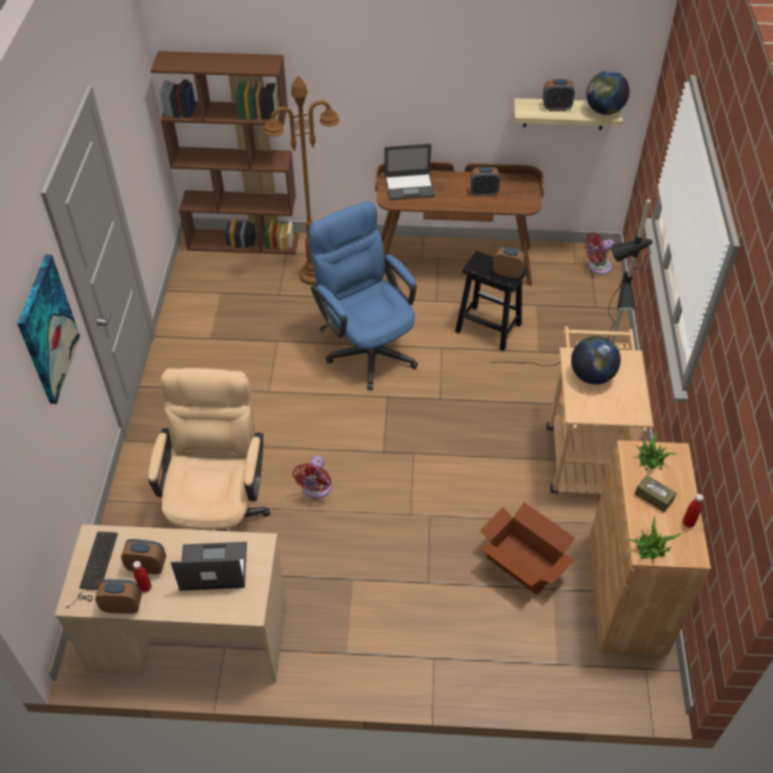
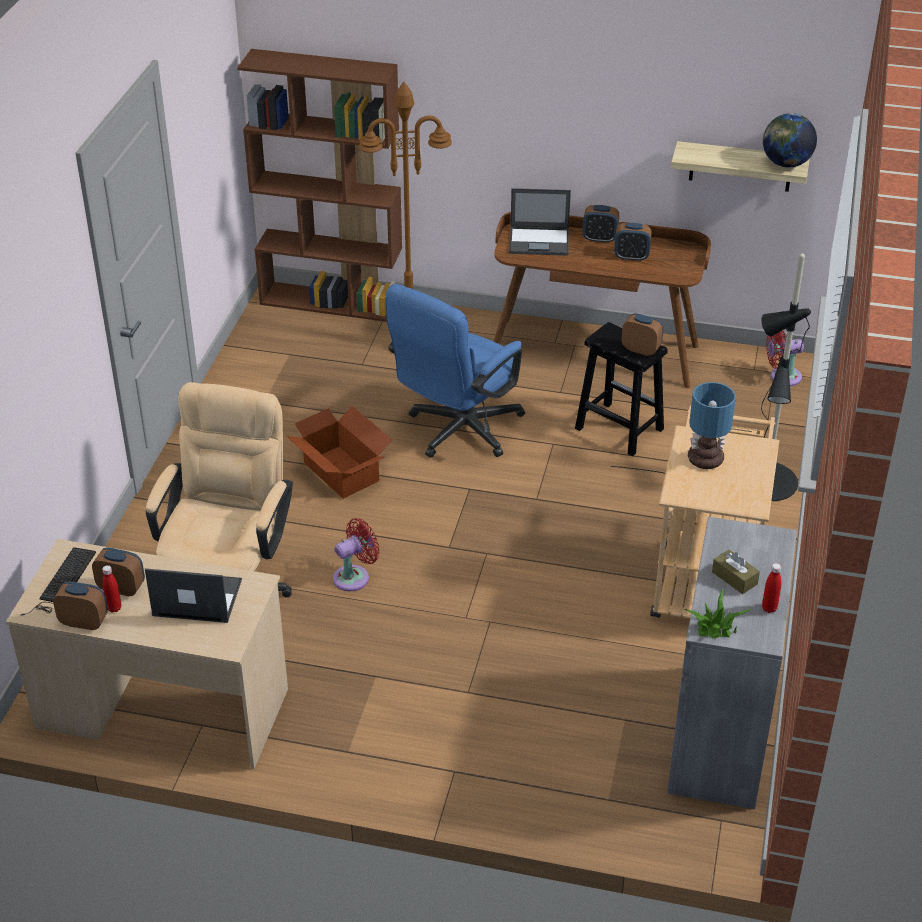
camera: 10 degrees right, 10 degrees down
picture [17,255,80,404] -> none
red fan [293,456,332,499] -> red fan turned 150 degrees counterclockwise [333,518,380,591]
blue office chair [308,201,418,390] -> blue office chair turned 120 degrees counterclockwise [385,284,525,458]
cardboard box [480,502,576,595] -> cardboard box moved to [286,406,392,499]
alarm clock [543,79,575,111] -> alarm clock moved to [582,205,619,244]
globe [571,335,621,384] -> table lamp [688,382,736,469]
brown cabinet [590,440,711,655] -> grey cabinet [667,517,797,809]
potted plant [636,431,677,471] -> none

